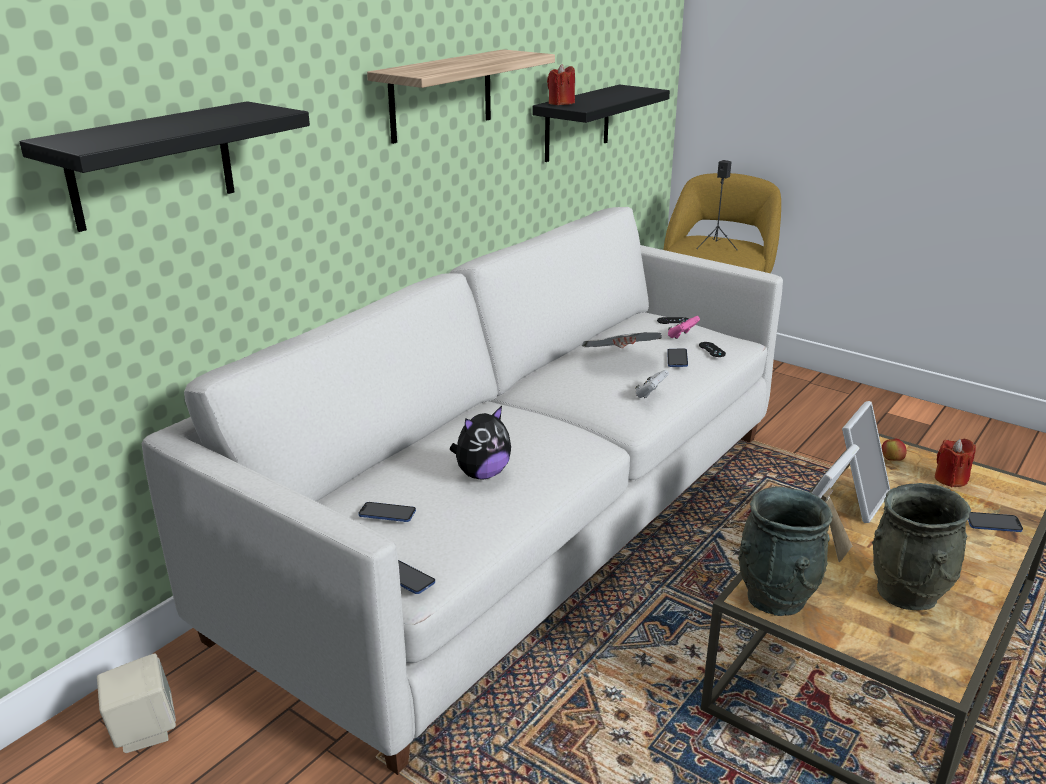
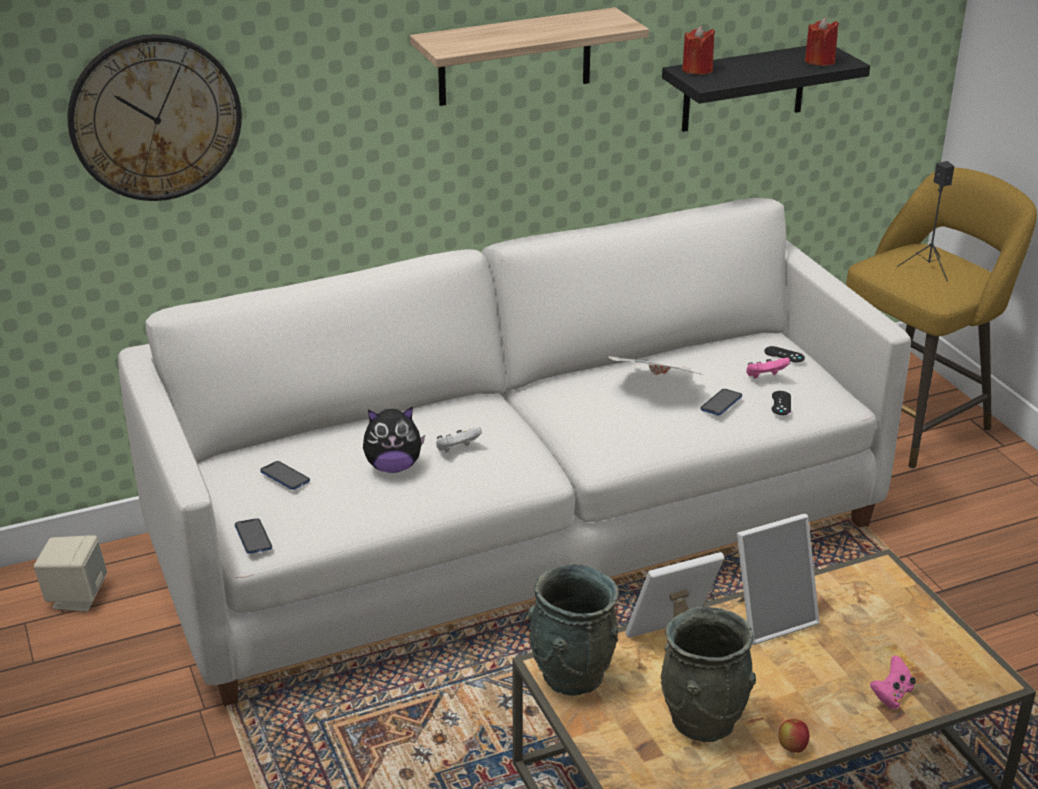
camera: 30 degrees right, 5 degrees up
black shelf [19,101,310,232] -> wall clock [67,34,242,201]
white game controller [635,370,669,398] -> white game controller moved to [436,427,482,453]
apple [882,439,906,461] -> apple moved to [779,719,809,753]
red candle [935,439,976,487] -> red candle moved to [805,17,839,66]
phone [968,512,1023,532] -> pink game controller [870,655,916,709]

